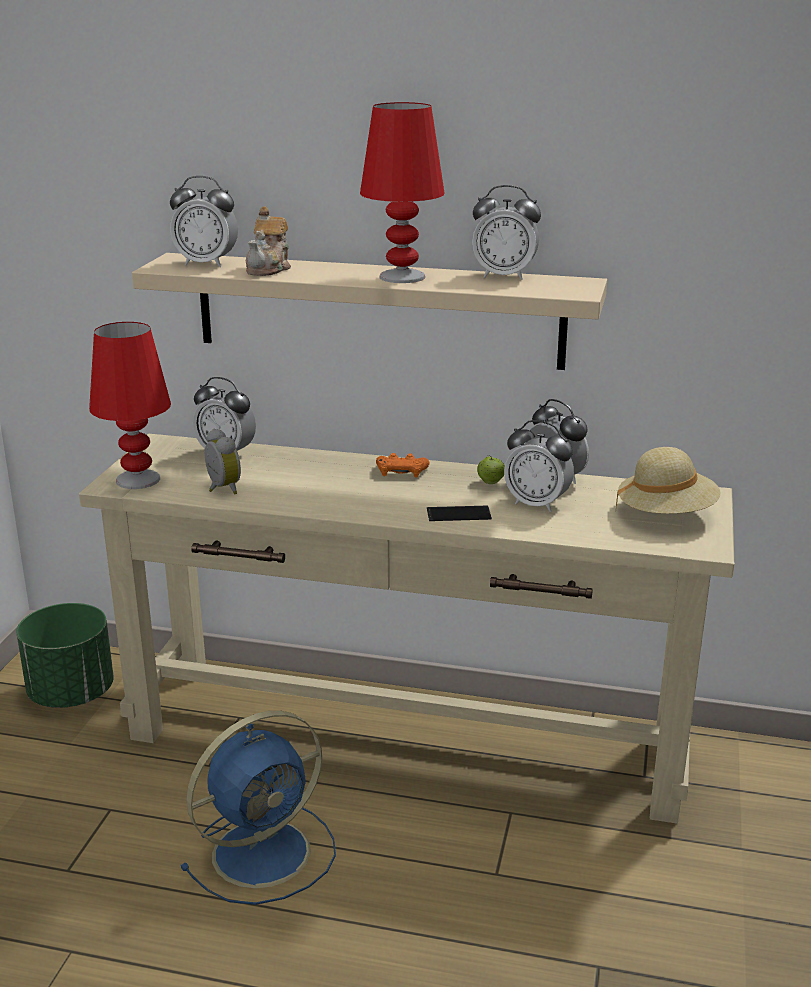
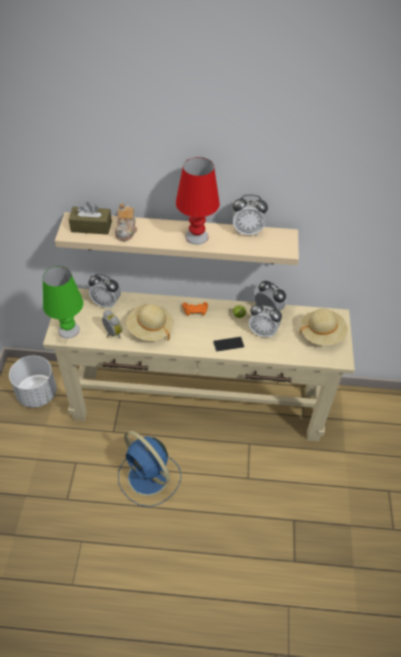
camera: 10 degrees left, 25 degrees up
green planter [16,603,114,708] -> white planter [9,356,57,408]
red table lamp [89,322,171,489] -> green table lamp [43,266,83,339]
alarm clock [170,176,238,267] -> brown tissue box [69,202,112,235]
blue fan [180,711,336,905] -> blue fan turned 90 degrees clockwise [118,431,181,507]
none -> beige hat [126,304,173,341]

